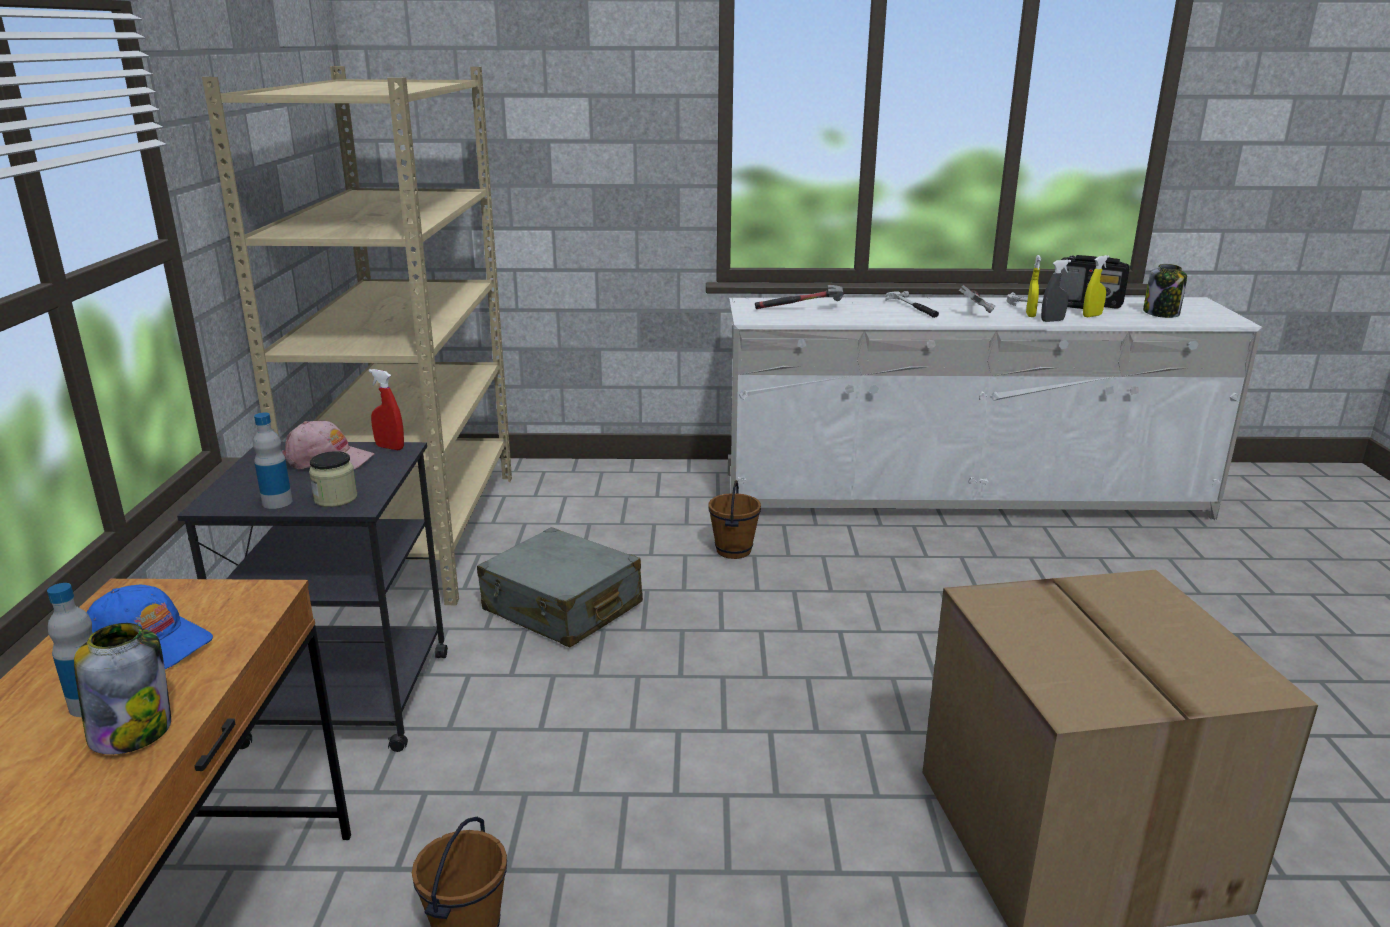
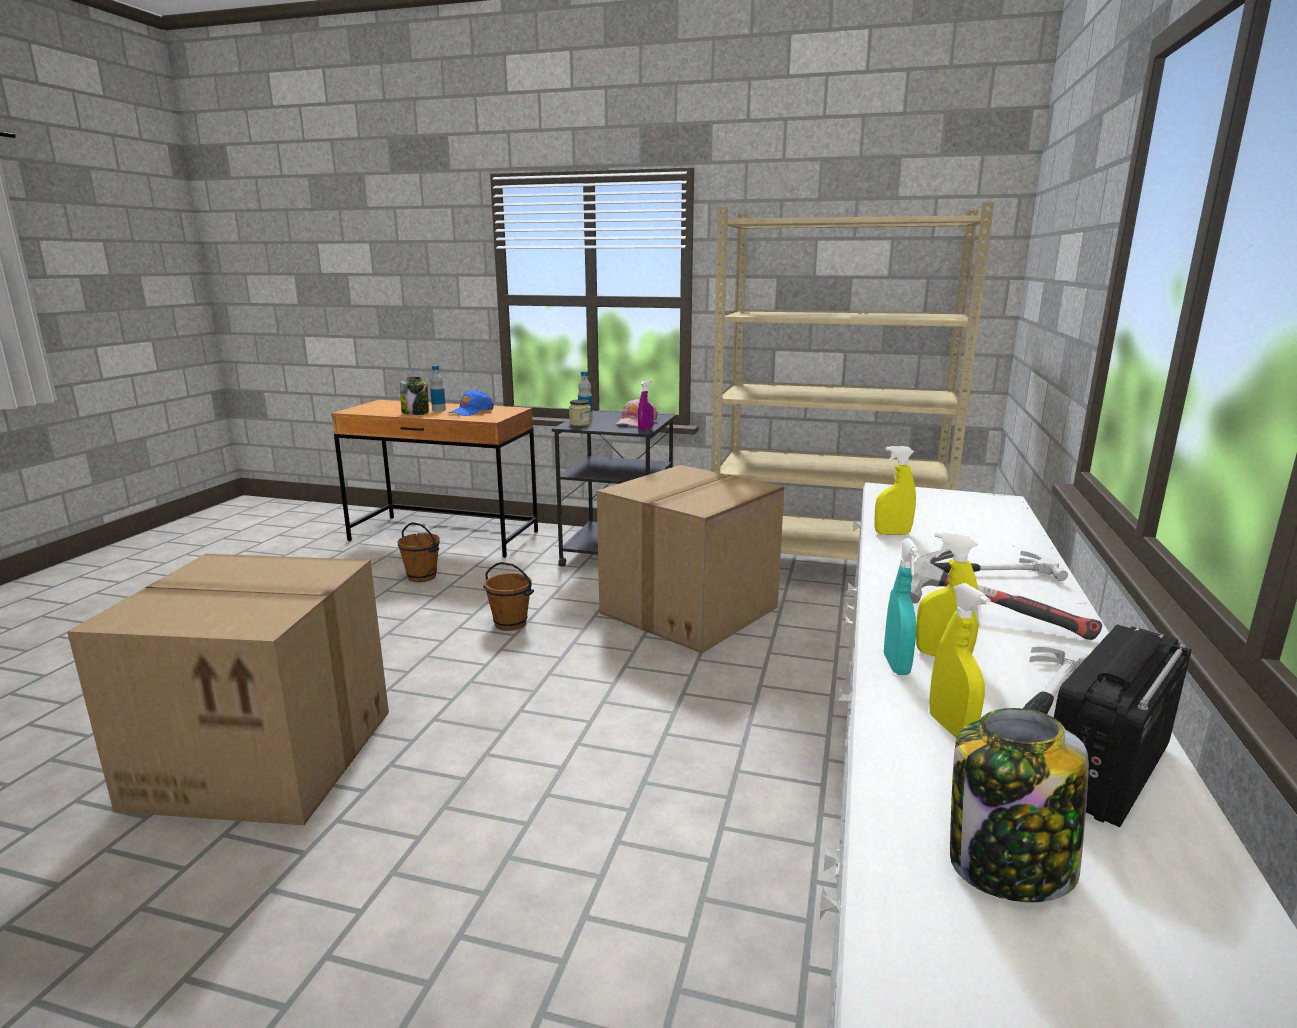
camera: 105 degrees right, 5 degrees down
red spray bottle [369,369,404,450] -> purple spray bottle [638,380,654,431]
grey suitcase [477,527,643,648] -> cardboard box [597,465,784,653]
brown bucket [709,480,761,559] -> brown bucket moved to [483,562,534,631]
hammer [755,285,844,309] -> none
grey spray bottle [1041,260,1071,322] -> turquoise spray bottle [884,538,919,675]
none -> yellow spray bottle [874,446,916,535]

